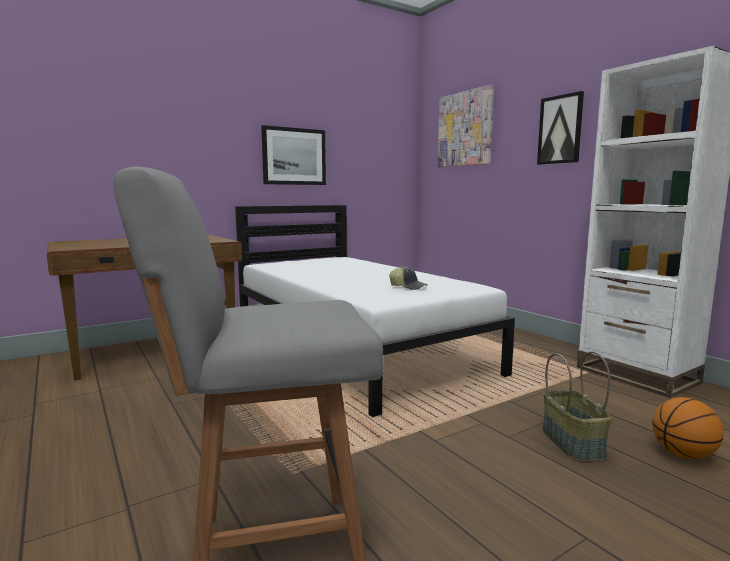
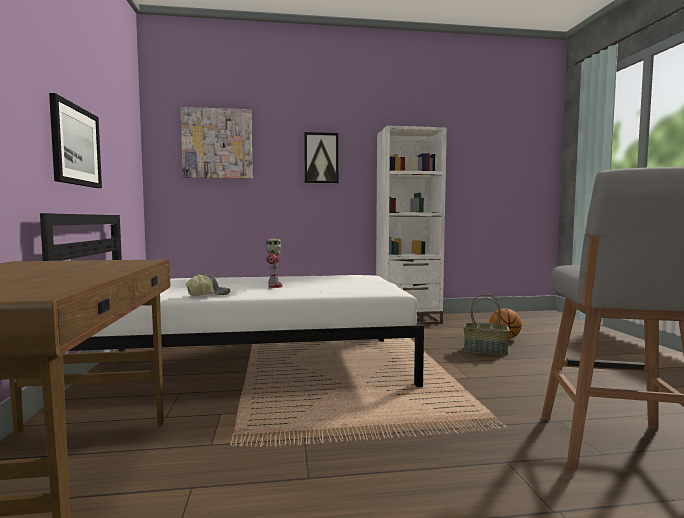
camera: 65 degrees left, 5 degrees down
cap [389,266,427,290] -> cap moved to [186,274,230,296]
none -> toy robot [266,239,283,288]

